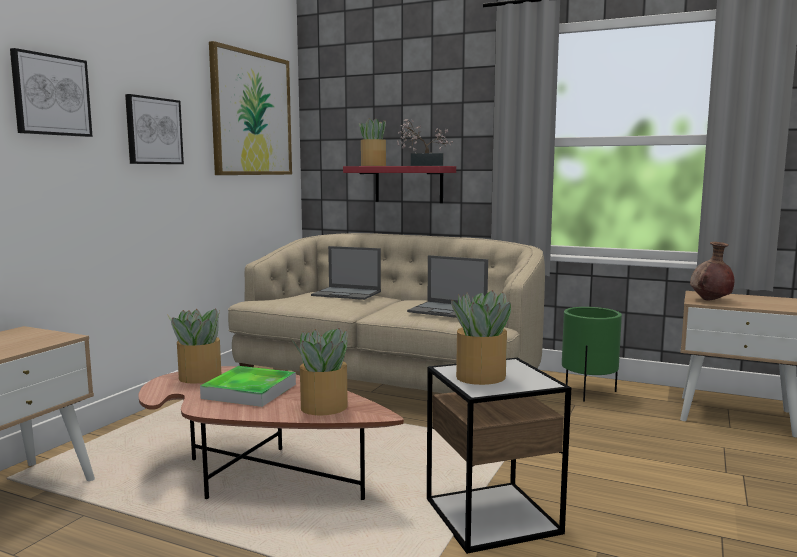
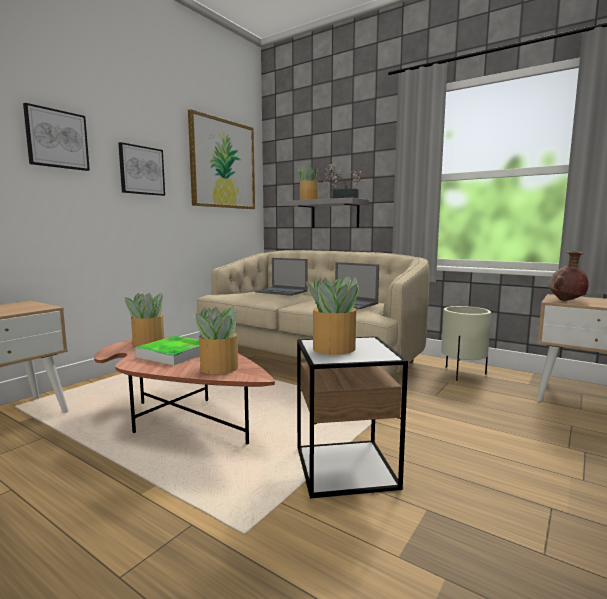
camera: 10 degrees right, 0 degrees up
red shelf [343,166,456,203] -> grey shelf [286,197,369,228]
green planter [562,307,622,402] -> beige planter [441,306,491,381]

